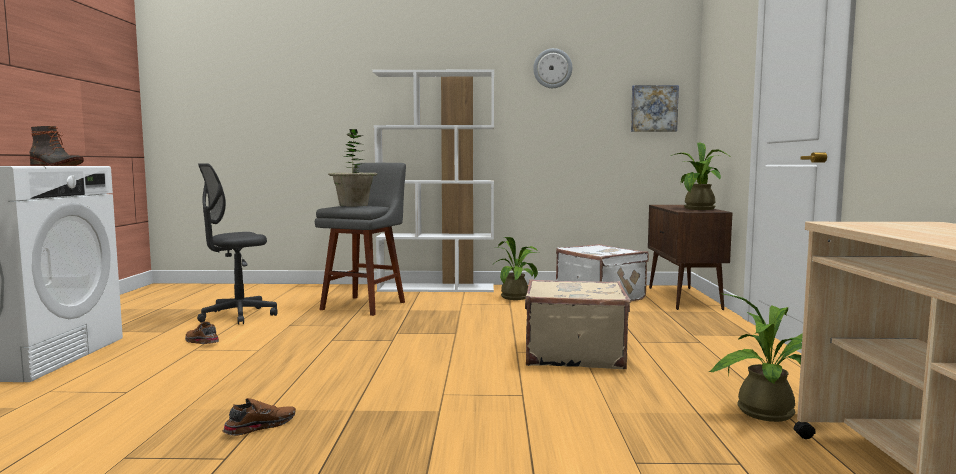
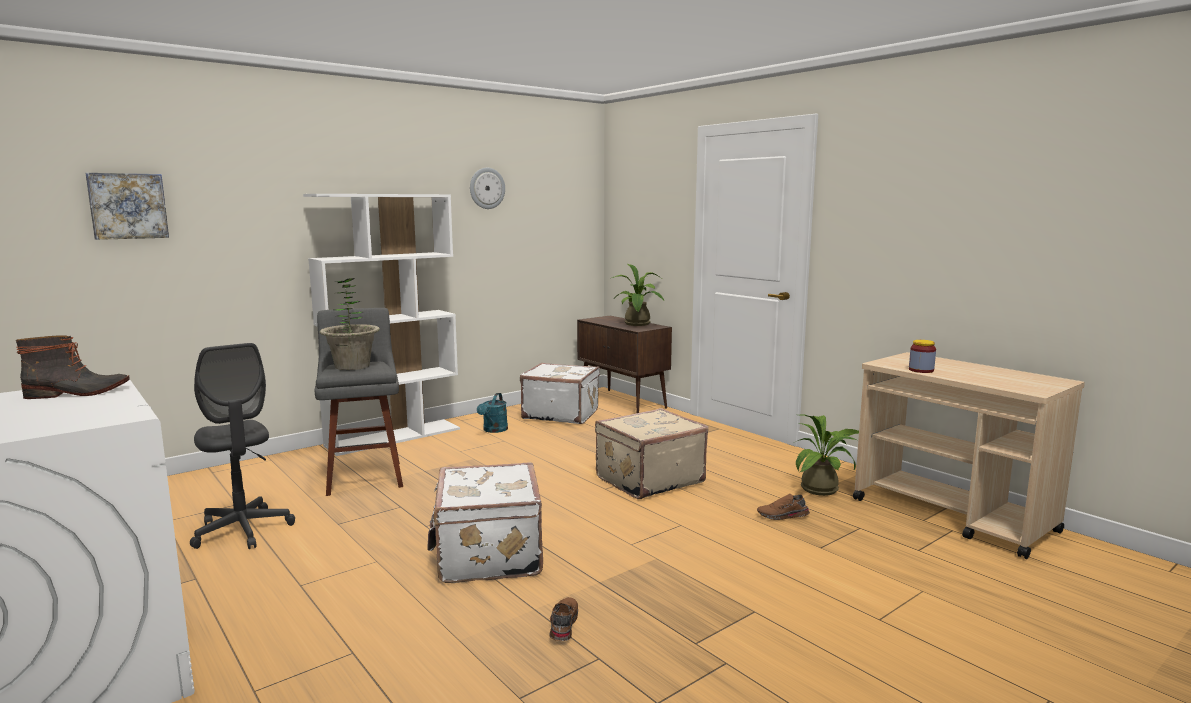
camera: 40 degrees left, 5 degrees up
brown shoe [185,321,219,344] -> brown shoe moved to [757,494,810,520]
grey office chair [197,163,278,325] -> grey office chair turned 45 degrees counterclockwise [190,343,295,549]
potted plant [492,237,538,300] -> turquoise watering can [477,393,508,433]
picture [631,85,679,132] -> picture moved to [85,173,169,240]
none -> white suitcase [428,463,543,583]
none -> jar [909,340,936,373]

